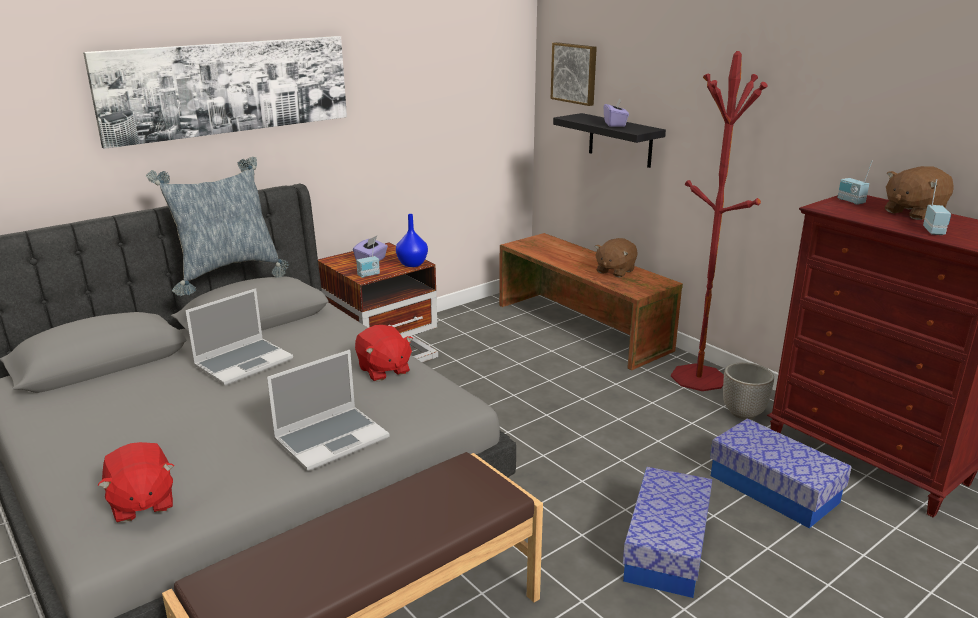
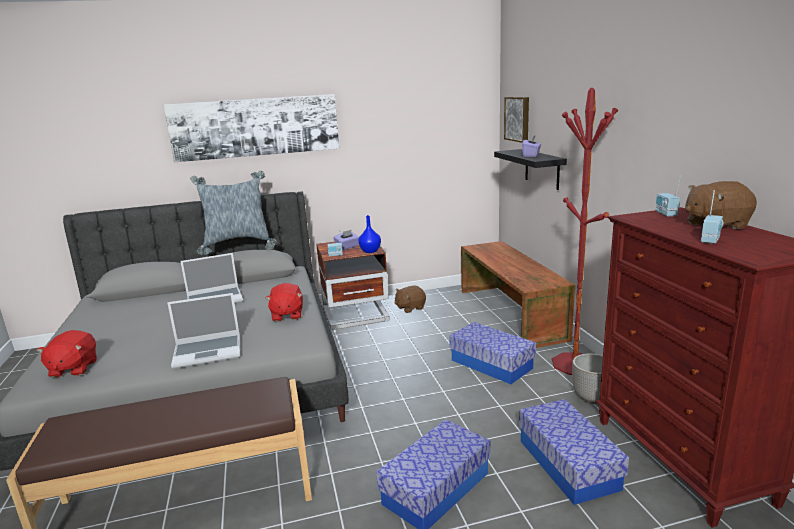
camera: 25 degrees right, 5 degrees down
brown plush toy [595,238,637,278] -> brown plush toy moved to [394,285,426,313]
none -> storage box [449,322,536,384]

